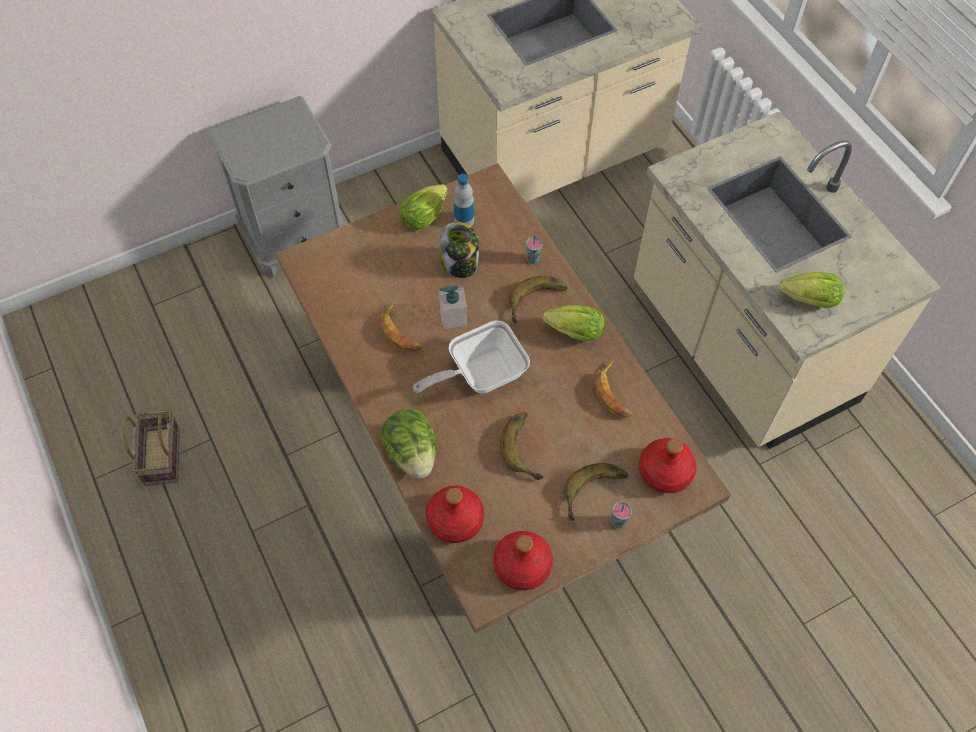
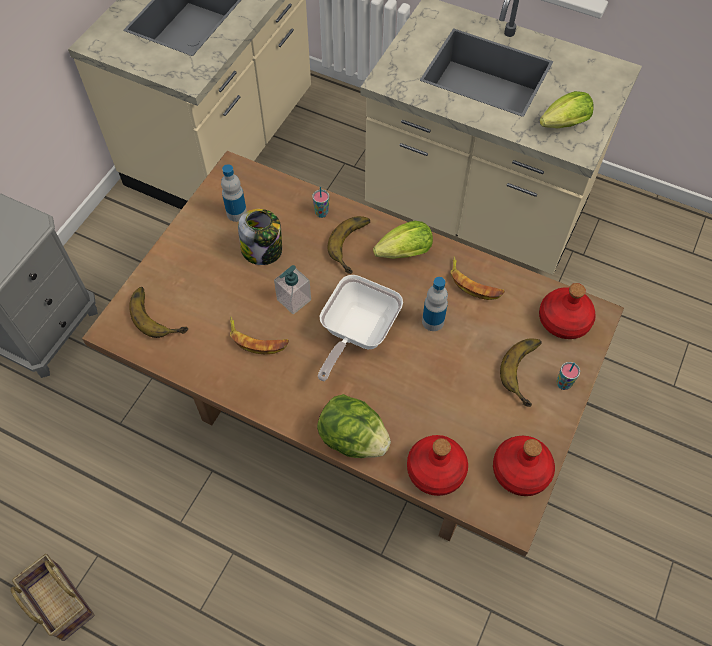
camera: 35 degrees left, 0 degrees up
lettuce [400,184,448,230] -> none
banana [500,412,543,480] -> banana moved to [129,287,188,338]
none -> bottle [422,277,448,331]

